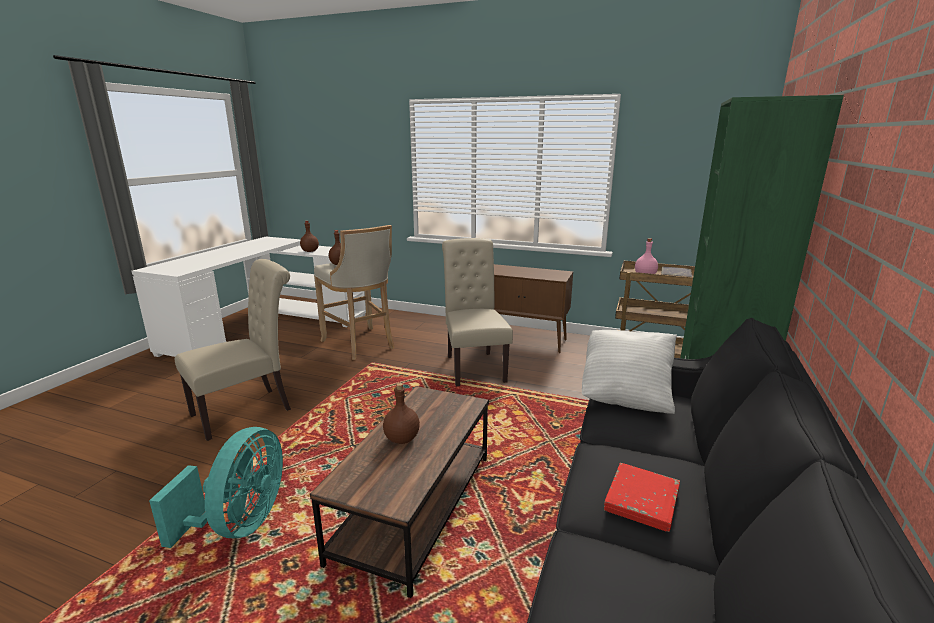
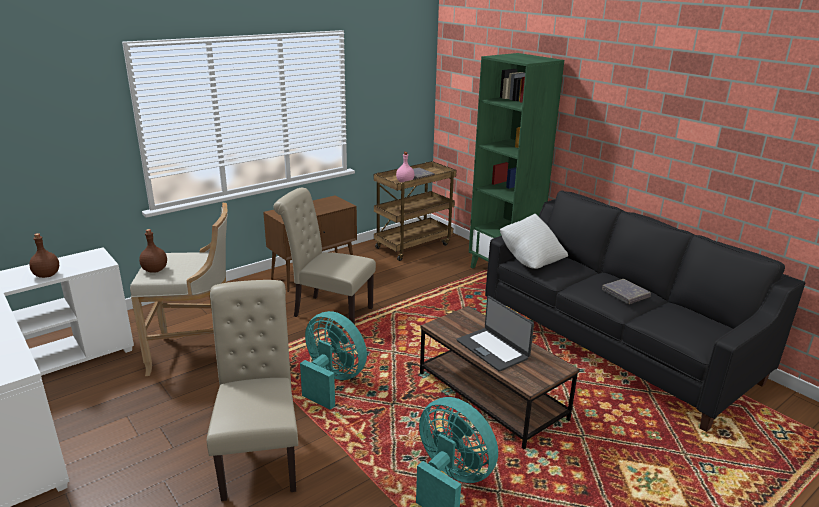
camera: 60 degrees left, 5 degrees up
brown bottle [383,383,420,444] -> laptop [456,296,534,372]
red book [604,463,680,532] -> grey book [602,279,651,304]
none -> turquoise fan [300,311,367,410]

